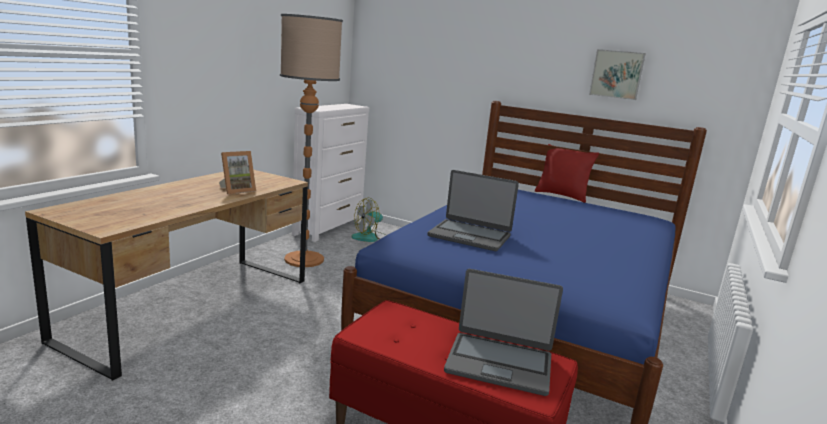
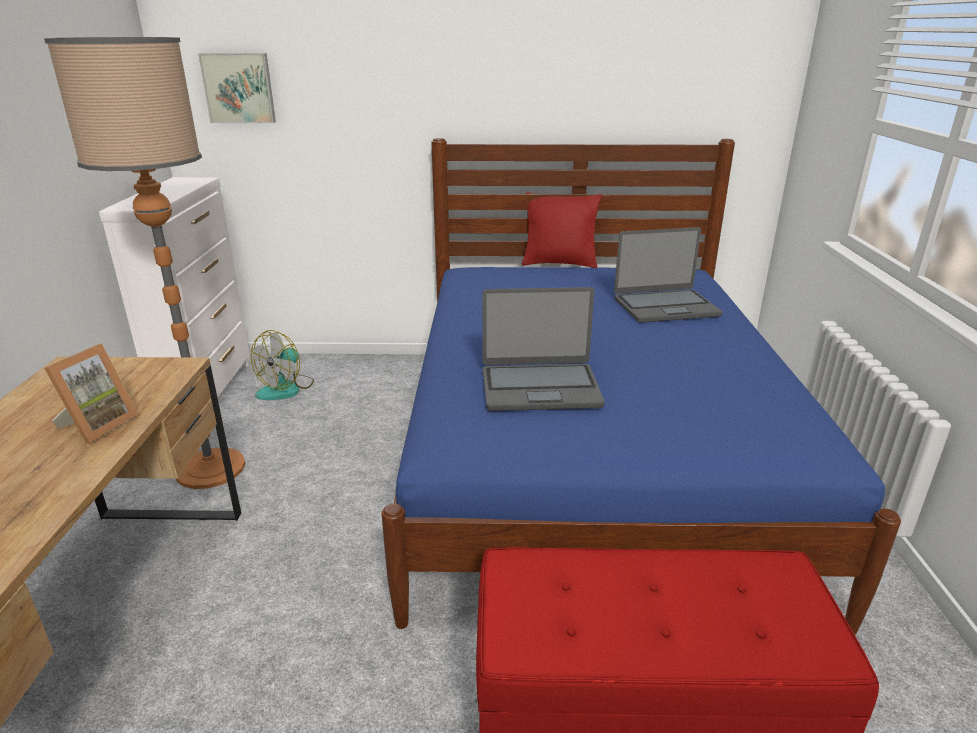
camera: 25 degrees left, 10 degrees up
laptop [444,269,563,396] -> laptop moved to [614,227,722,323]
picture [589,49,646,100] -> picture moved to [198,53,276,123]

